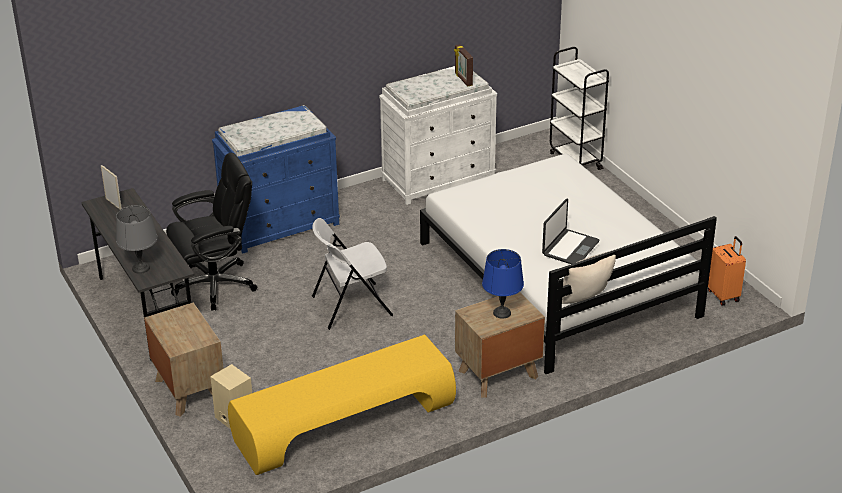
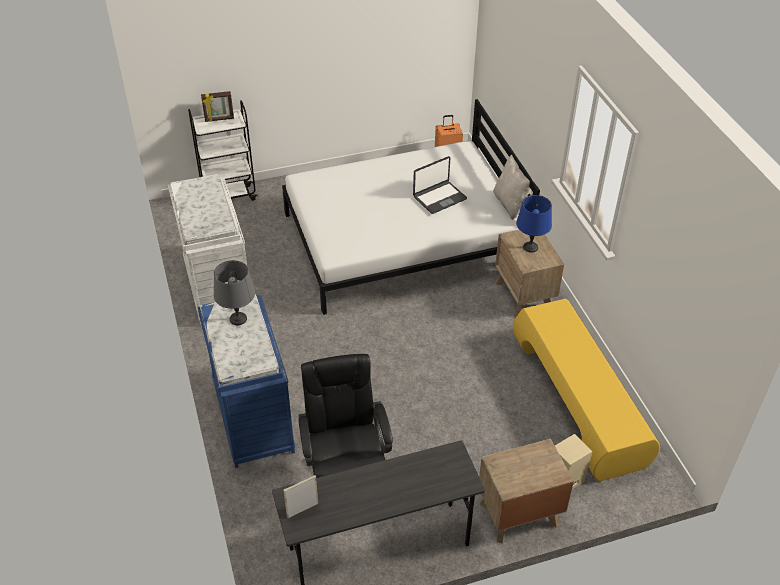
camera: 80 degrees left, 10 degrees up
grey table lamp [116,205,158,274] -> grey table lamp moved to [214,260,255,325]
white chair [312,218,393,330] -> none
picture frame [454,44,473,87] -> picture frame moved to [201,91,234,122]
laptop [542,199,600,264] -> laptop turned 105 degrees clockwise [413,156,467,214]

